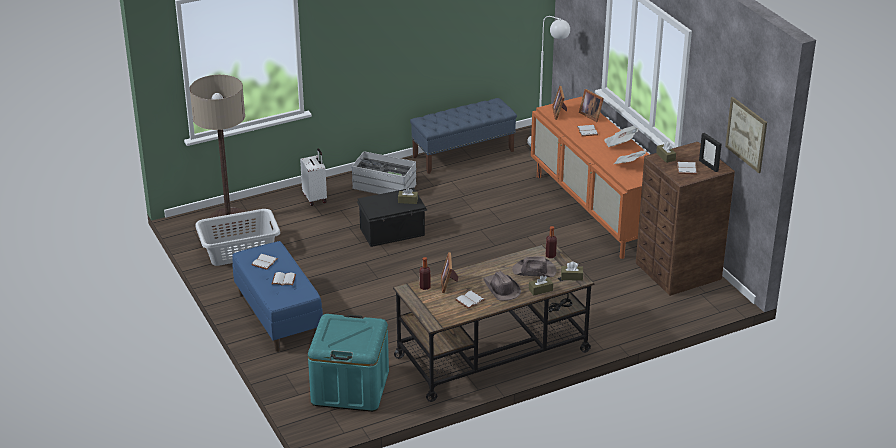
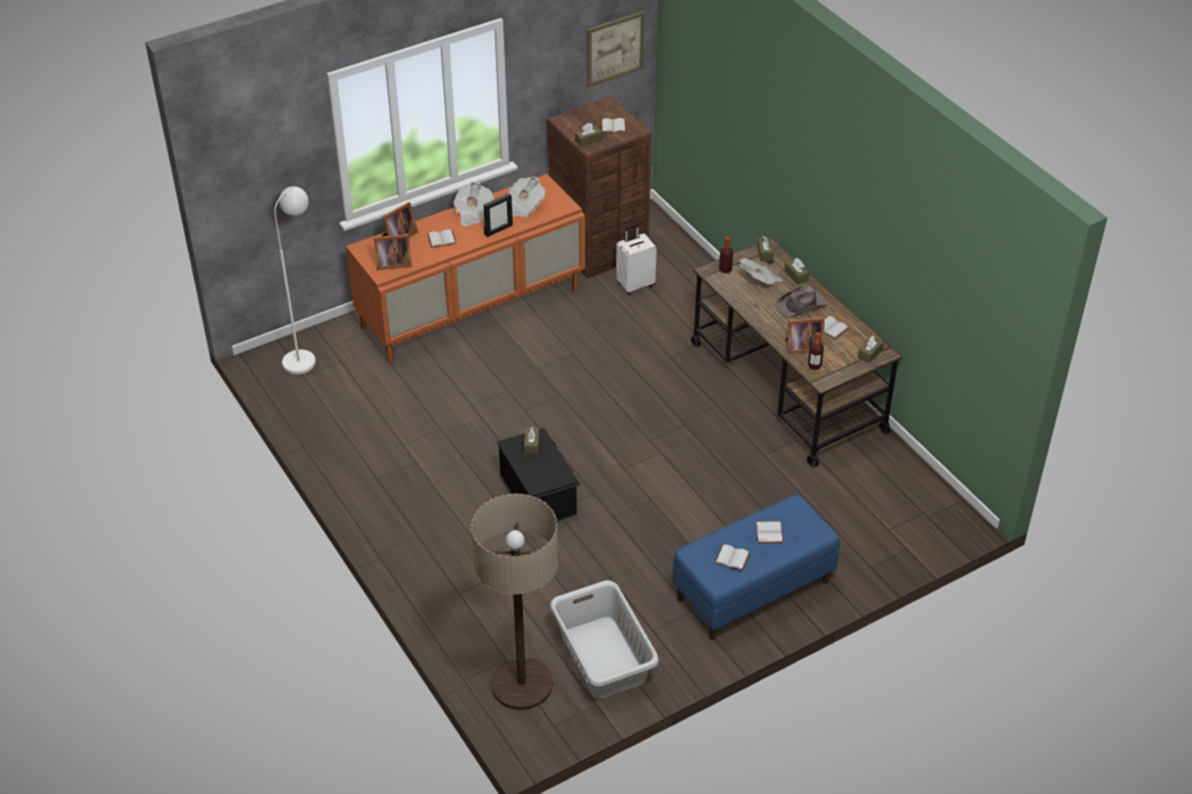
camera: 95 degrees left, 10 degrees up
white suitcase [300,148,327,206] -> white suitcase moved to [616,224,657,295]
turquoise storage box [308,314,389,412] -> none
grey storage box [352,151,417,194] -> none
blue bench [410,98,517,174] -> none
brown hat [512,256,557,277] -> newspaper [740,258,783,285]
picture frame [699,133,722,172] -> picture frame moved to [483,193,513,237]
none -> brown tissue box [858,335,884,364]

